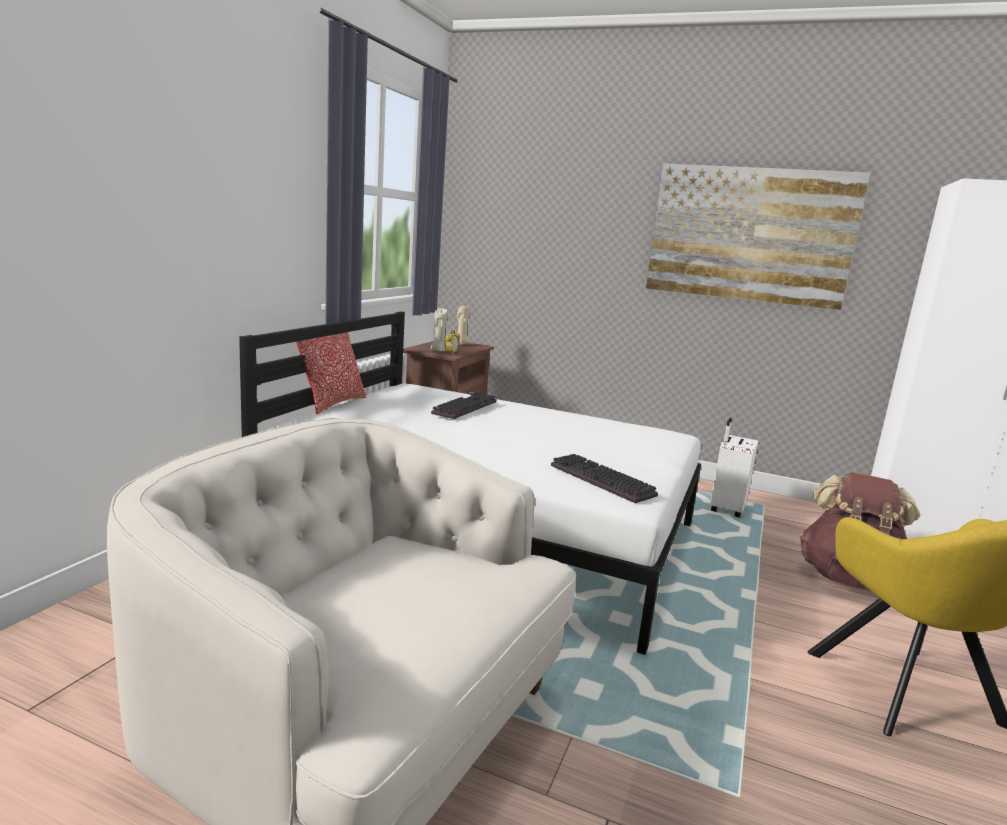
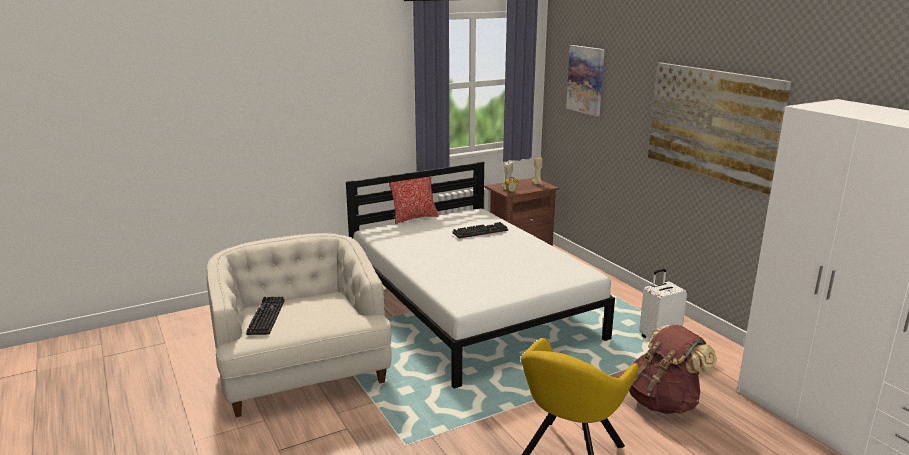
camera: 40 degrees right, 5 degrees up
keyboard [551,454,658,503] -> keyboard moved to [246,297,285,335]
none -> picture [566,45,605,116]

